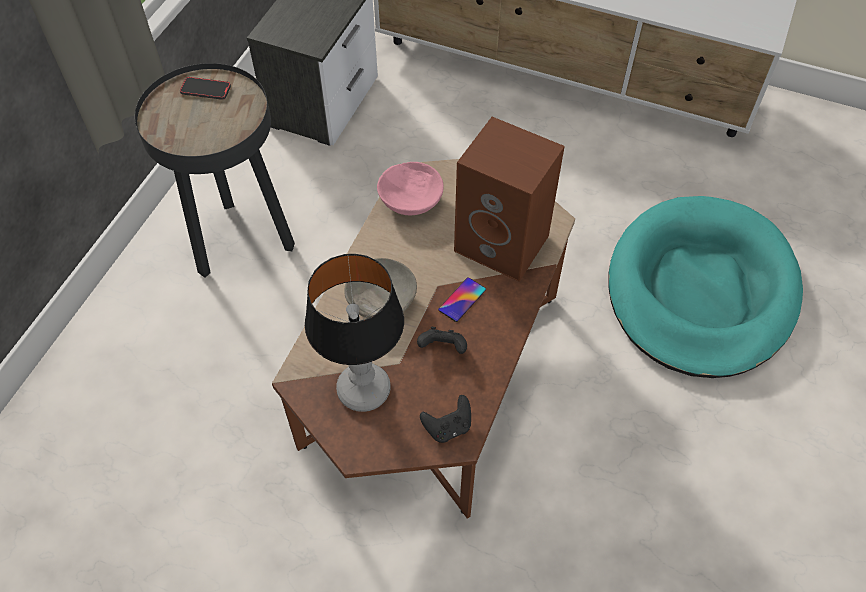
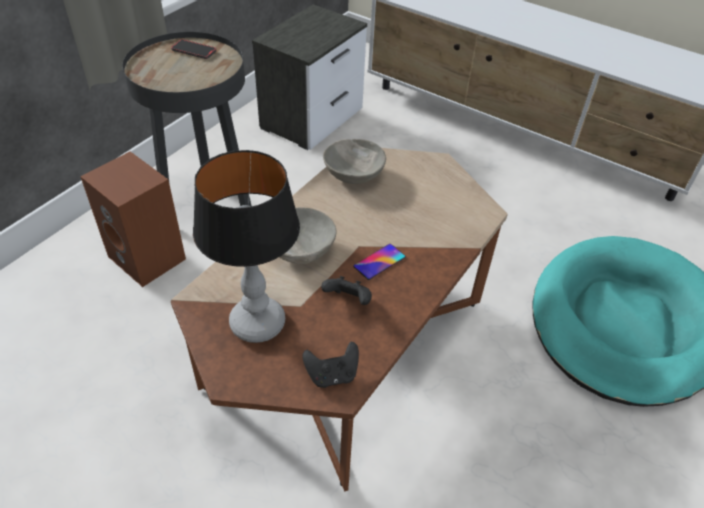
camera: 10 degrees right, 10 degrees down
pink bowl [377,162,444,215] -> grey bowl [323,139,386,184]
brown speaker [454,117,565,282] -> brown speaker moved to [80,151,186,287]

